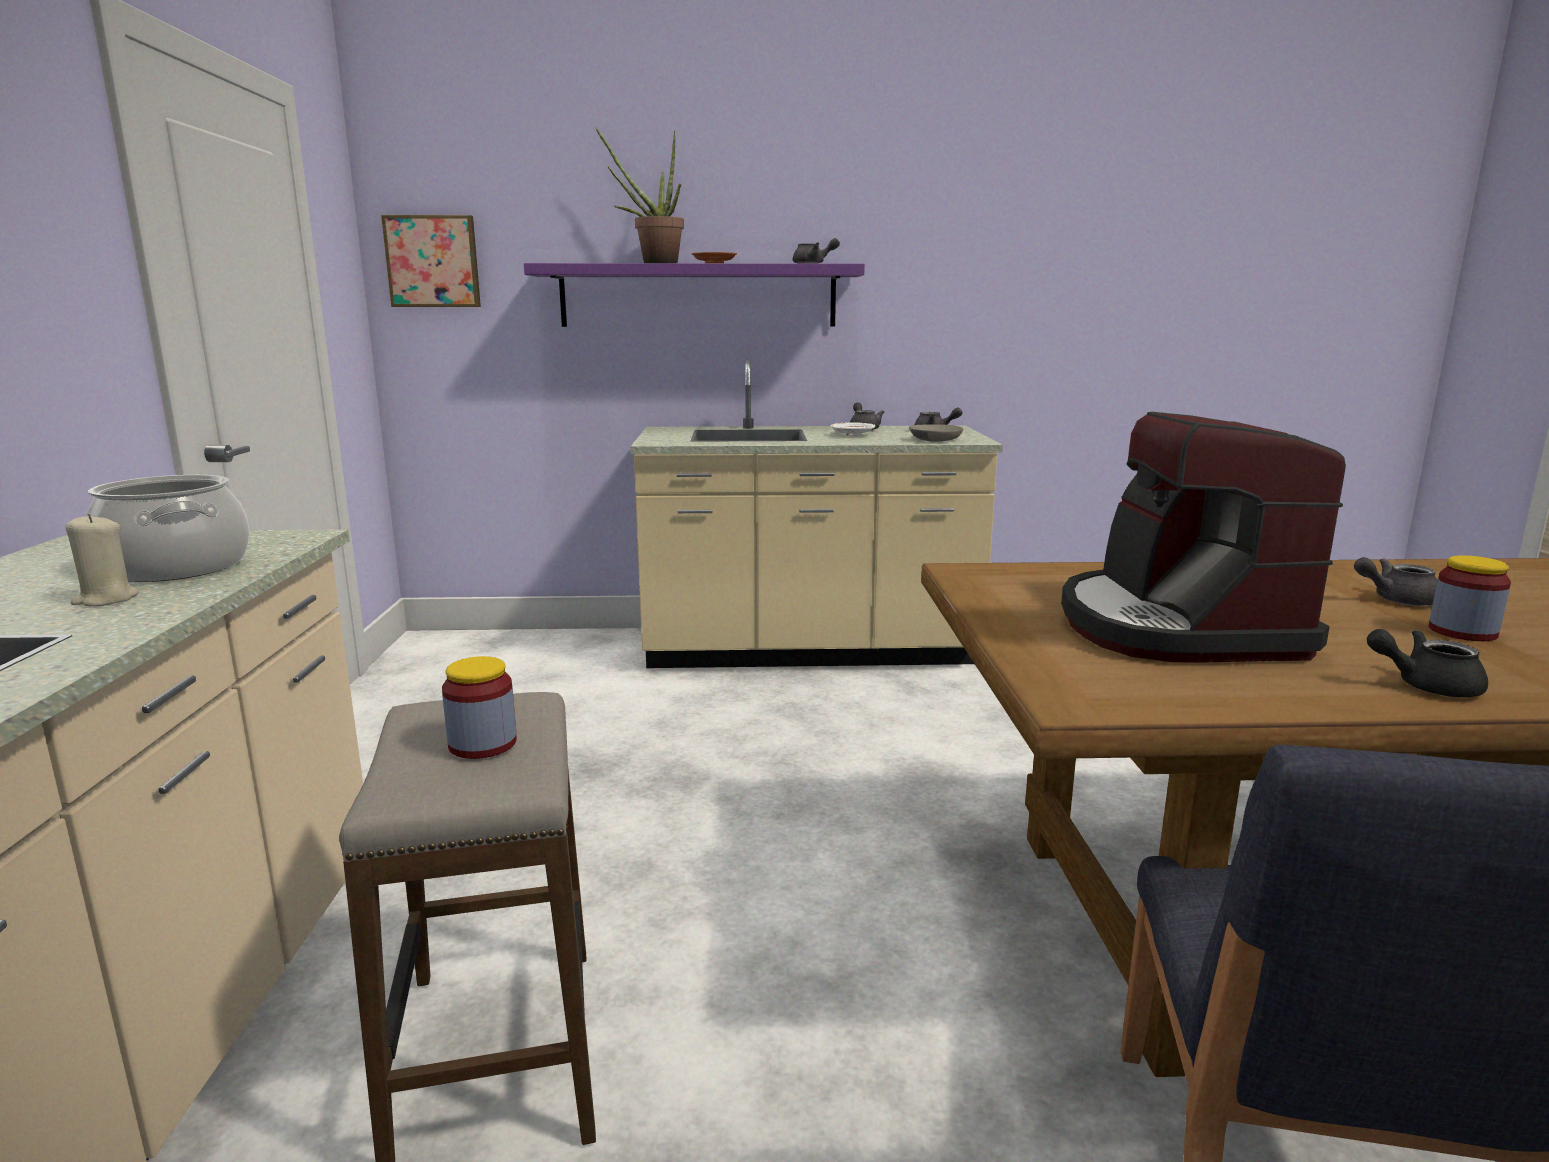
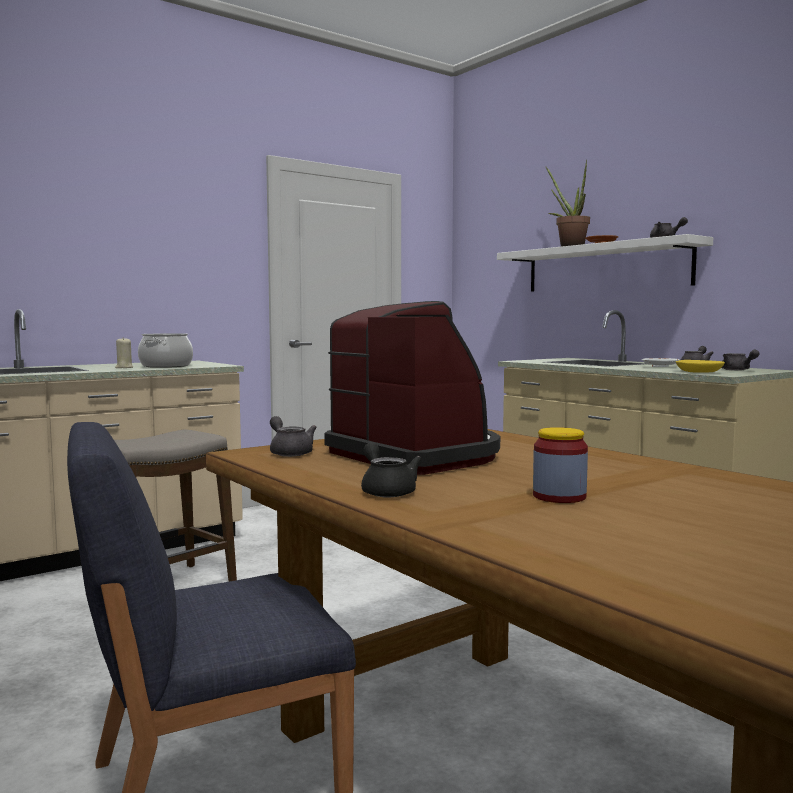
camera: 55 degrees right, 10 degrees down
picture [381,215,481,307] -> none
jar [442,656,517,759] -> none
purple shelf [524,263,865,327] -> white shelf [497,234,713,292]
grey bowl [909,424,963,442] -> yellow bowl [676,360,725,372]
coffee machine [1061,412,1346,663] -> coffee machine turned 90 degrees clockwise [324,301,500,475]
grey teapot [1354,557,1438,606] -> grey teapot moved to [270,416,317,457]

